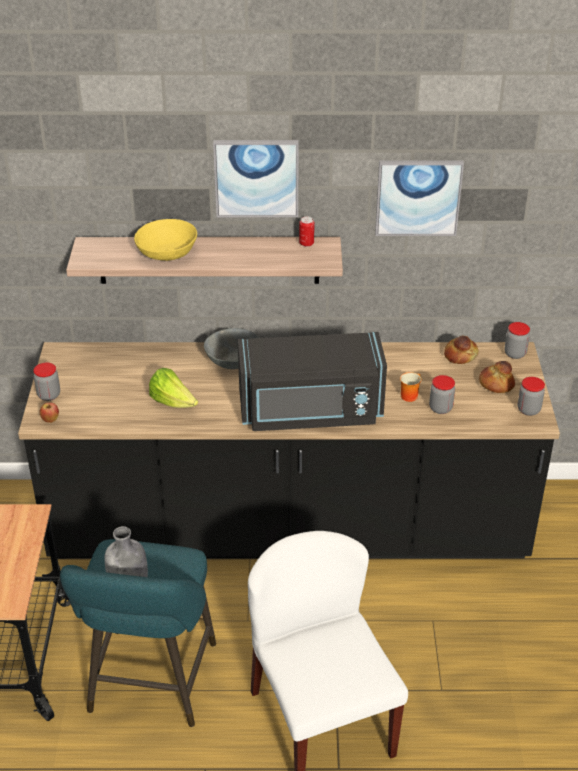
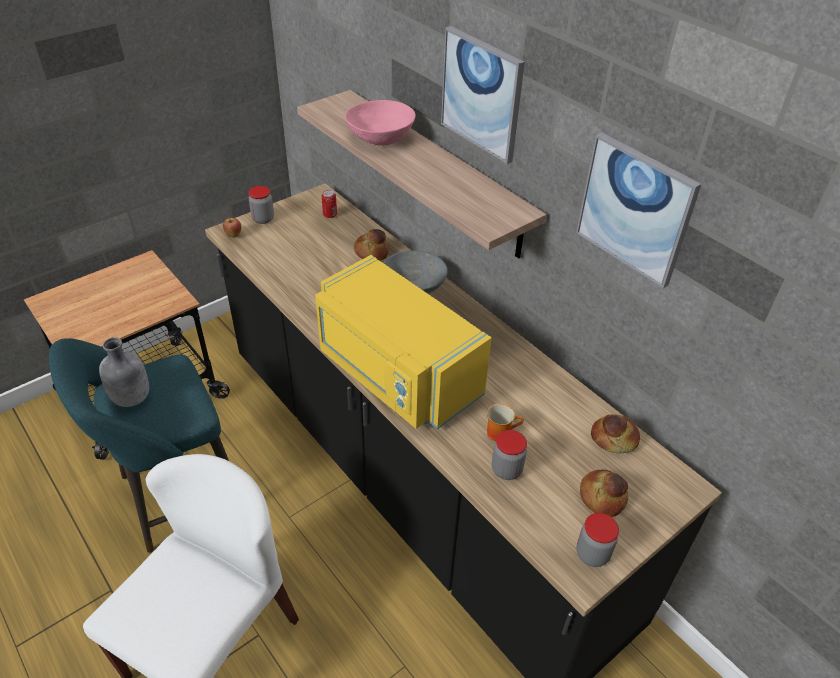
camera: 50 degrees right, 5 degrees up
yellow bowl [134,219,197,261] -> pink bowl [345,100,415,146]
lettuce [149,368,198,408] -> none
black microwave [238,332,387,431] -> yellow microwave [315,255,492,429]
can [299,217,315,247] -> can moved to [322,190,337,218]
jar [505,322,530,359] -> none
none -> bread [354,229,389,261]

